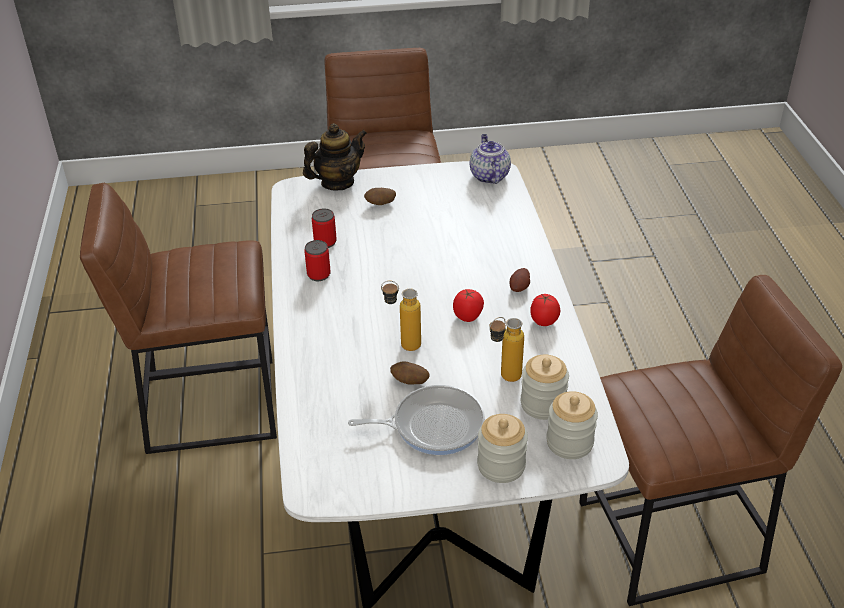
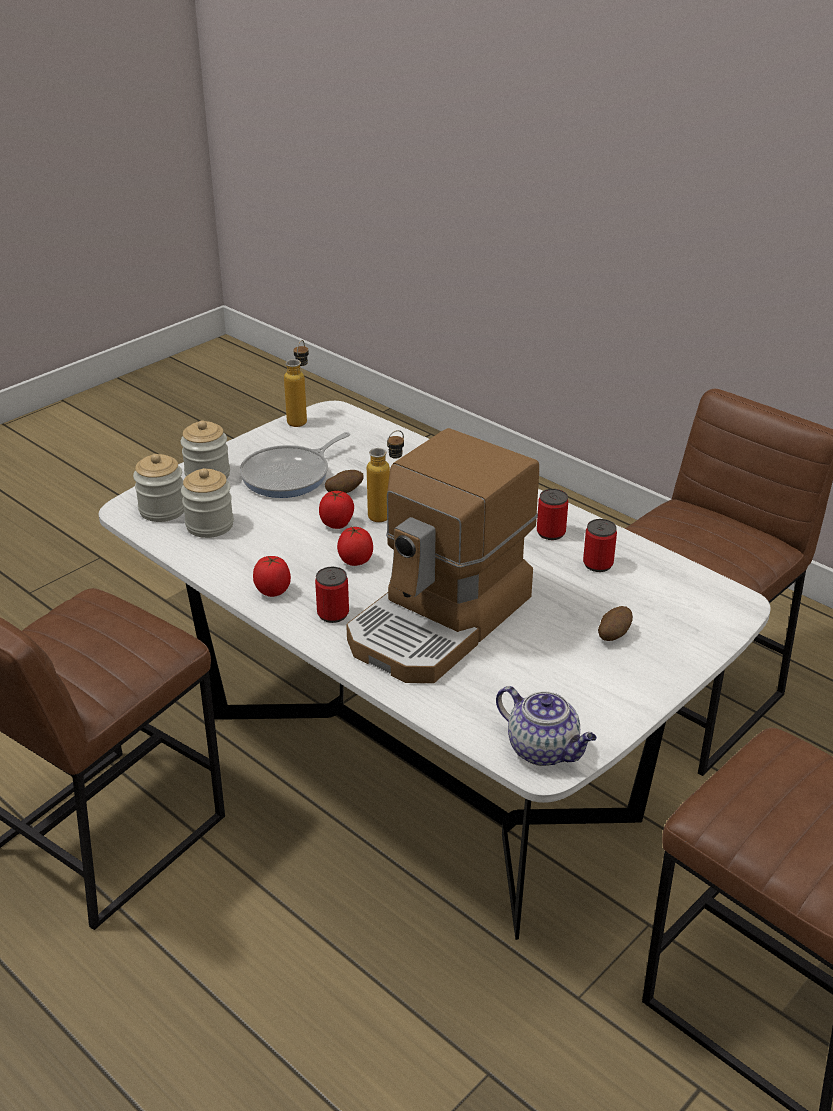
camera: 140 degrees right, 5 degrees down
teapot [303,123,367,190] -> none
bottle [489,317,524,382] -> bottle moved to [284,340,309,427]
potato [510,268,530,292] -> can [315,567,349,623]
none -> tomato [319,491,354,529]
none -> coffee machine [346,428,539,683]

